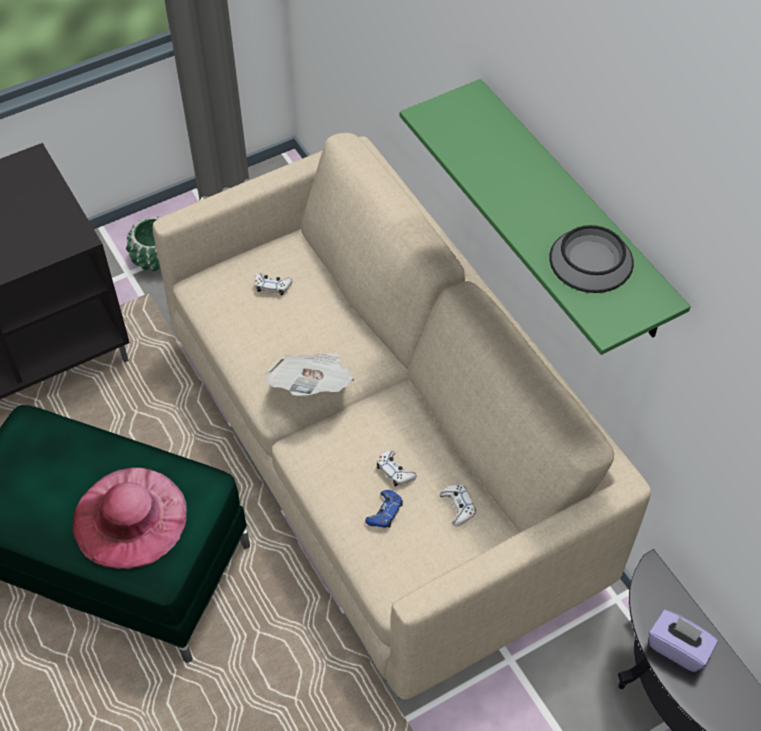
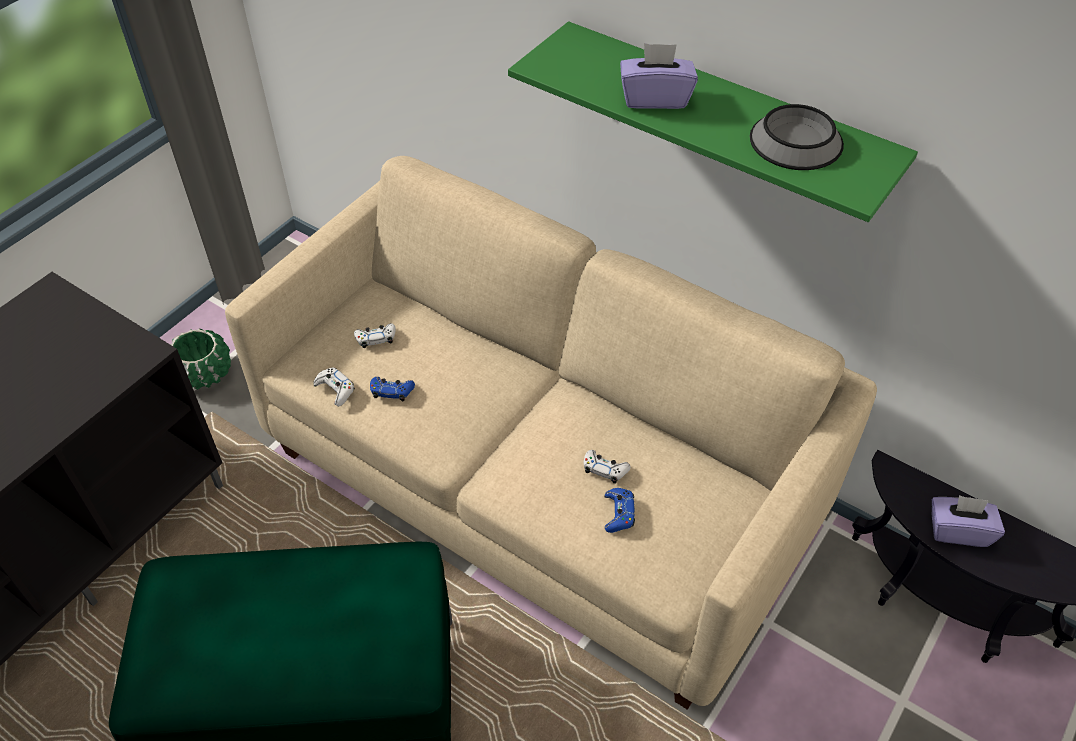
camera: 25 degrees left, 5 degrees down
pink hat [72,467,187,569] -> none
newspaper [264,352,354,396] -> none
white game controller [440,485,476,527] -> white game controller moved to [313,367,355,406]
none -> blue game controller [370,377,415,401]
none -> purple tissue box [620,43,698,109]

